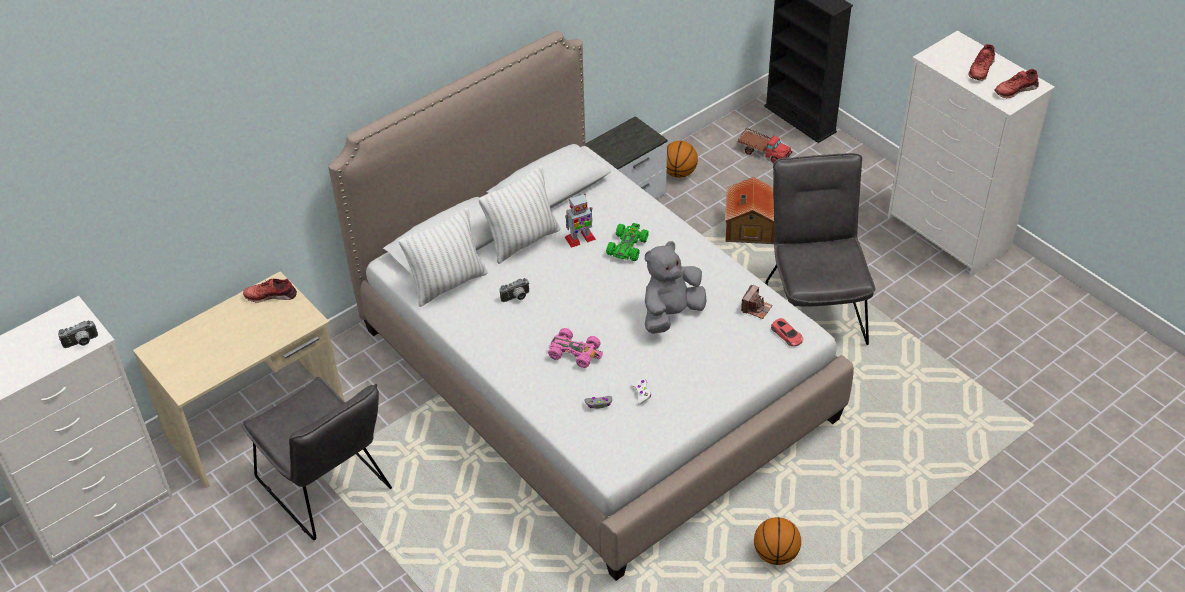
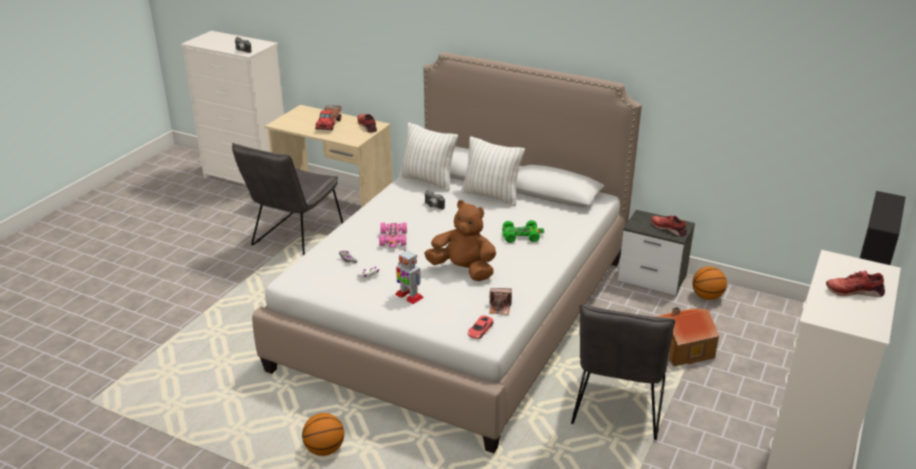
camera: 65 degrees right, 15 degrees down
toy robot [565,194,596,248] -> toy robot moved to [395,250,424,304]
grey plush toy [645,241,707,334] -> brown plush toy [424,200,496,281]
toy truck [737,128,792,163] -> toy truck moved to [315,105,342,130]
grey chair [765,153,875,345] -> grey chair turned 135 degrees clockwise [571,304,675,440]
red shoe [994,69,1039,98] -> red shoe moved to [651,216,687,236]

